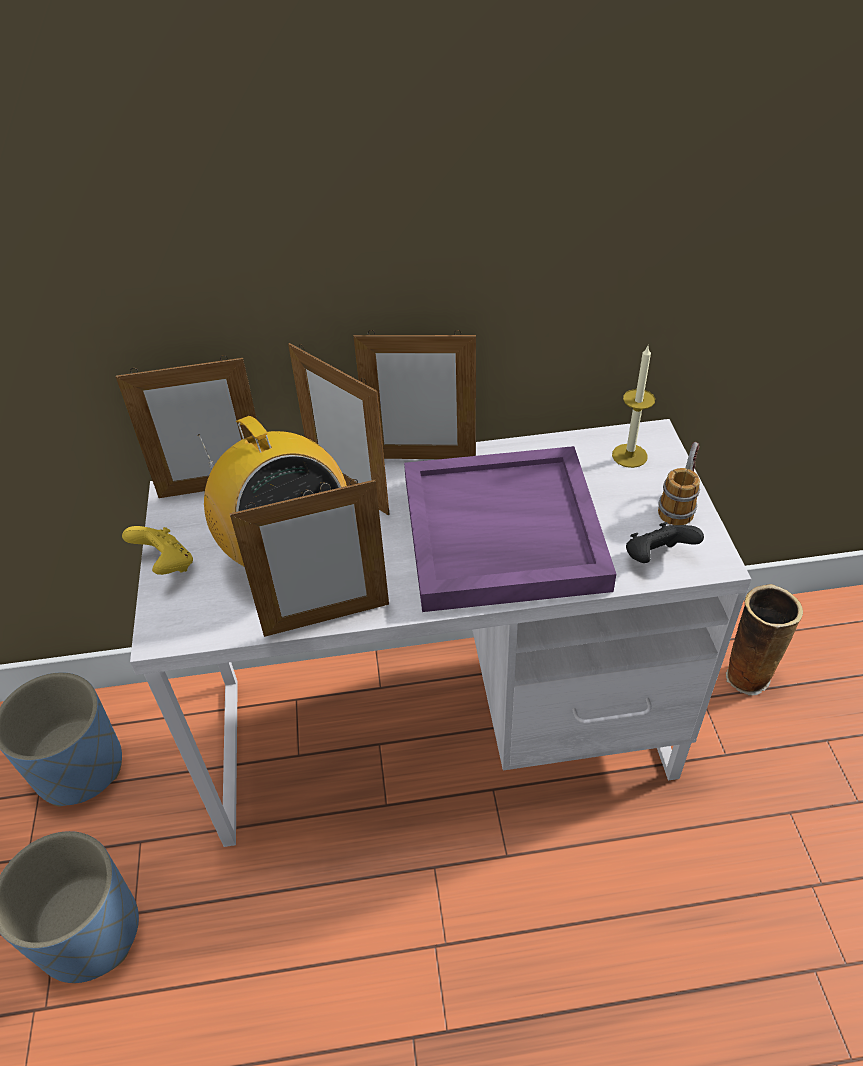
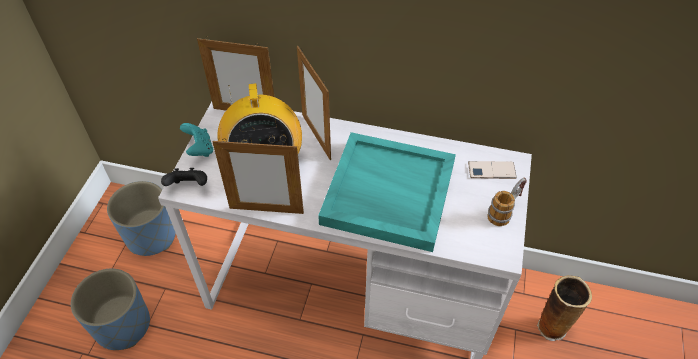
camera: 20 degrees right, 5 degrees up
yellow game controller [122,526,193,575] -> turquoise game controller [180,123,213,157]
picture frame [353,330,476,459] -> none
purple tray [404,446,616,612] -> turquoise tray [318,132,456,252]
candle [612,346,655,468] -> phone [468,161,517,179]
black game controller [626,522,704,563] -> black game controller moved to [161,168,207,186]

